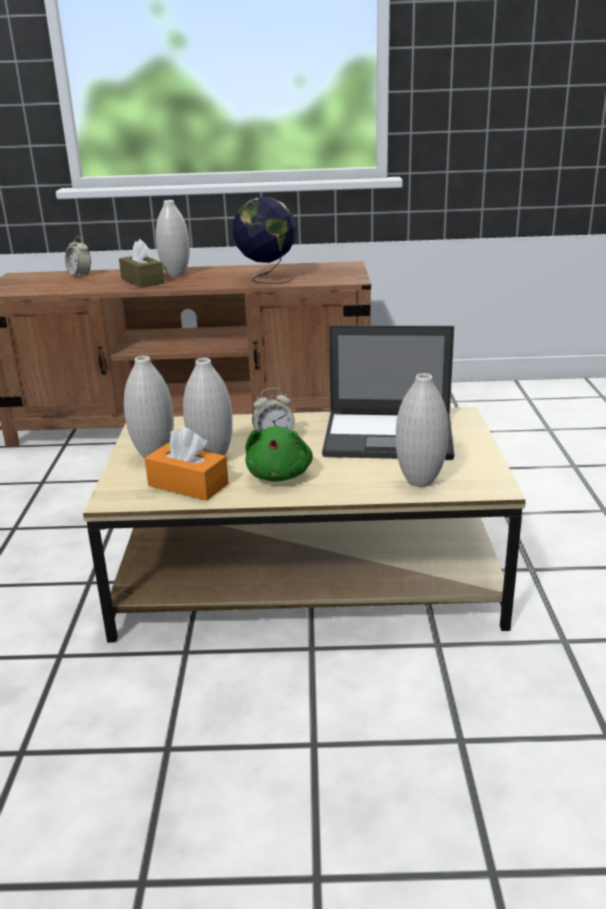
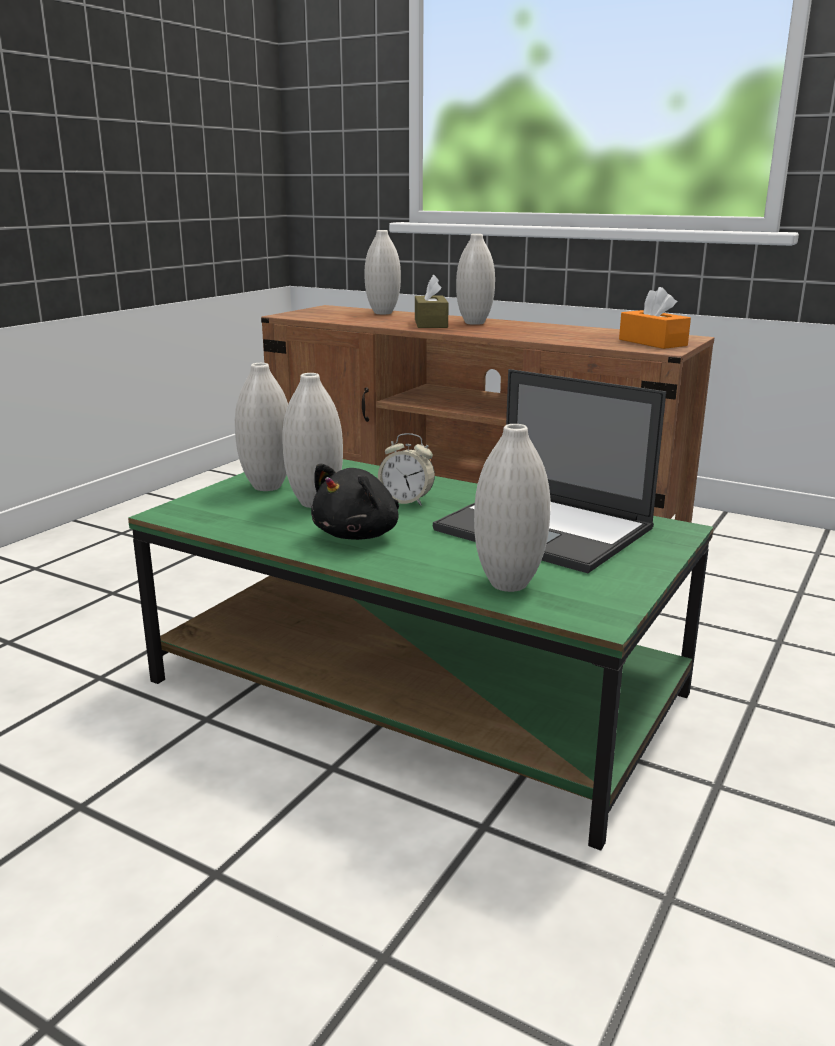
camera: 30 degrees right, 5 degrees down
alarm clock [65,236,91,278] -> white vase [365,230,401,314]
beige coffee table [83,407,526,643] -> green coffee table [128,459,714,851]
orange tissue box [145,427,229,501] -> orange tissue box moved to [619,287,691,349]
globe [233,197,296,284] -> none
green plush toy [245,426,313,482] -> black plush toy [311,464,399,540]

